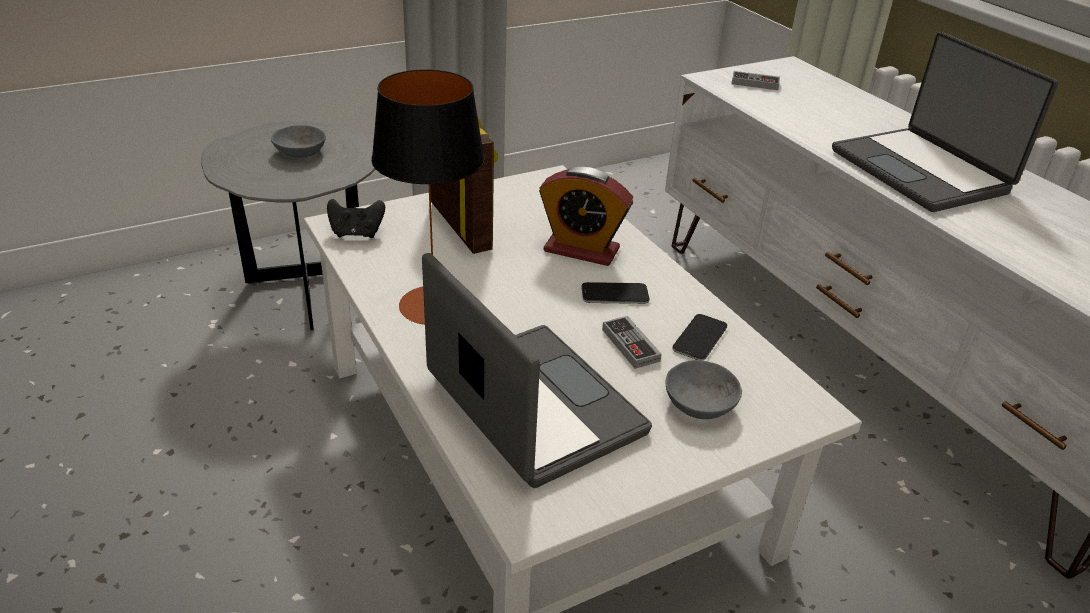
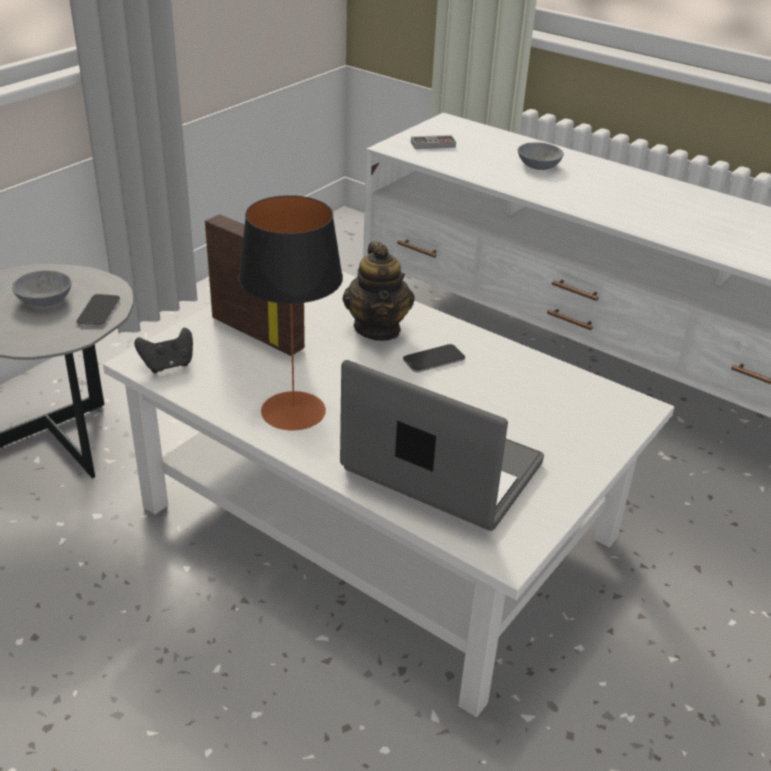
camera: 25 degrees left, 0 degrees up
alarm clock [539,167,633,266] -> teapot [342,242,415,341]
game controller [602,316,662,369] -> none
grey bowl [665,360,742,419] -> grey bowl moved to [517,142,564,170]
phone [672,314,727,361] -> phone moved to [76,294,120,327]
laptop [832,32,1058,212] -> none

